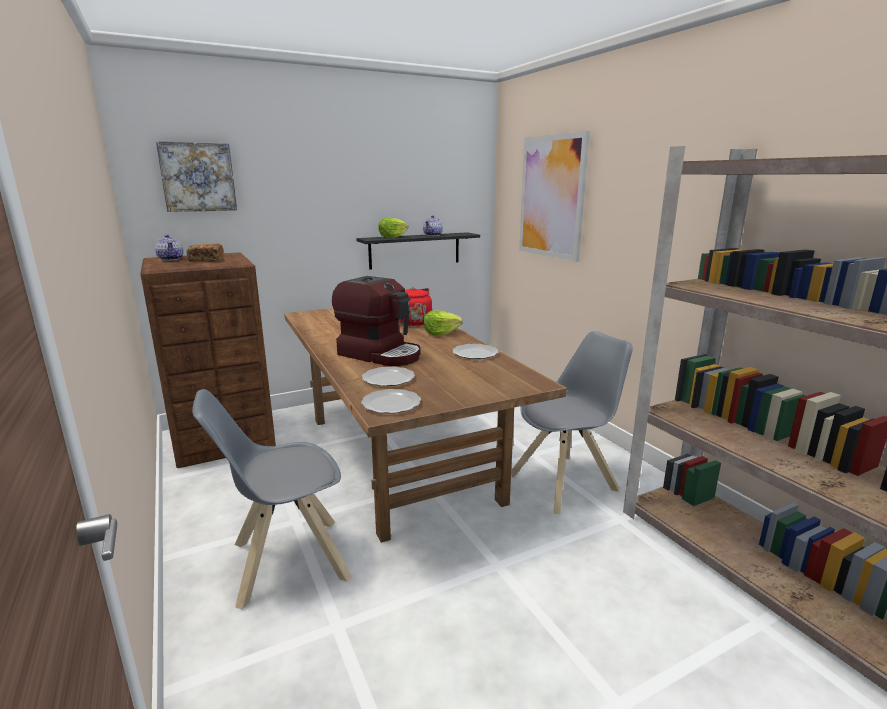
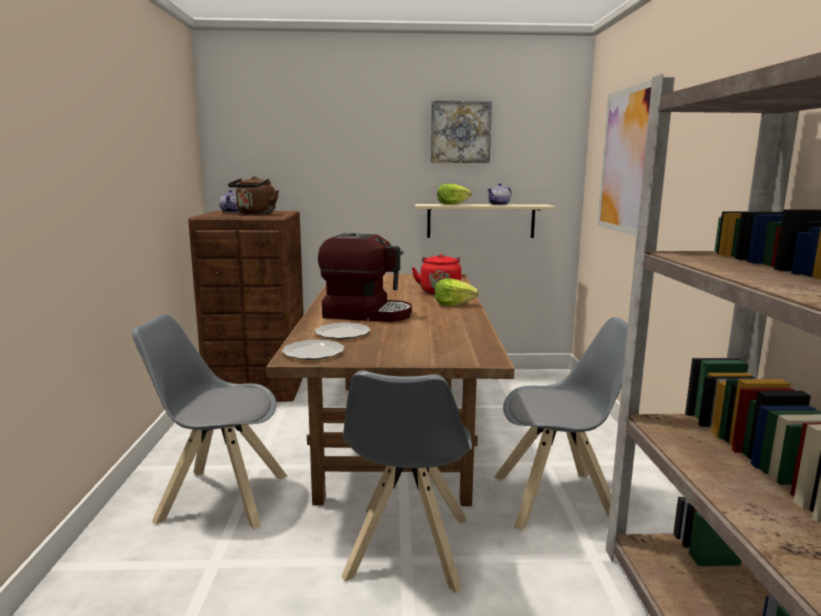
camera: 25 degrees right, 5 degrees down
picture [156,141,237,212] -> picture moved to [431,101,492,163]
bread [187,244,224,262] -> brown kettle [228,176,279,215]
coffee machine [332,276,420,367] -> coffee machine turned 45 degrees counterclockwise [318,233,412,322]
black shelf [356,232,480,270] -> beige shelf [415,204,555,238]
plate [453,344,499,359] -> none
none -> grey chair [341,370,472,593]

